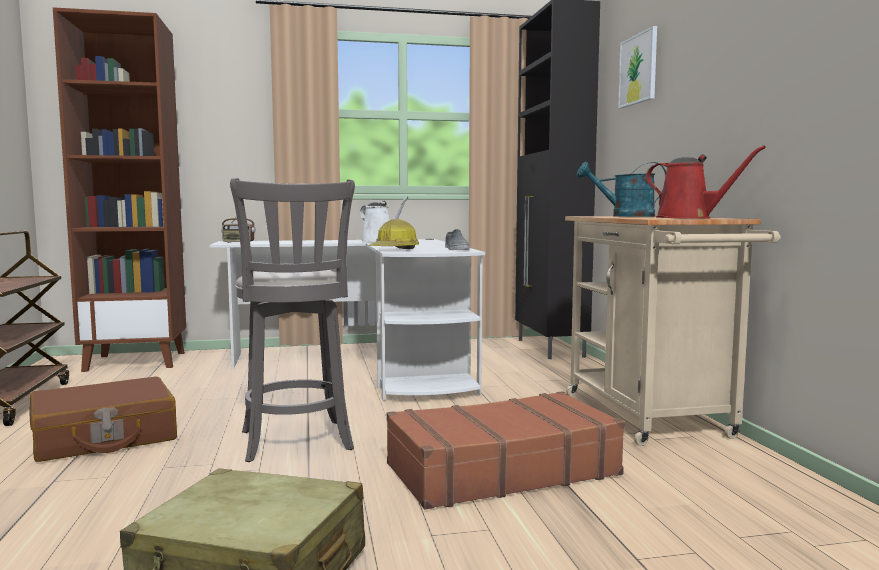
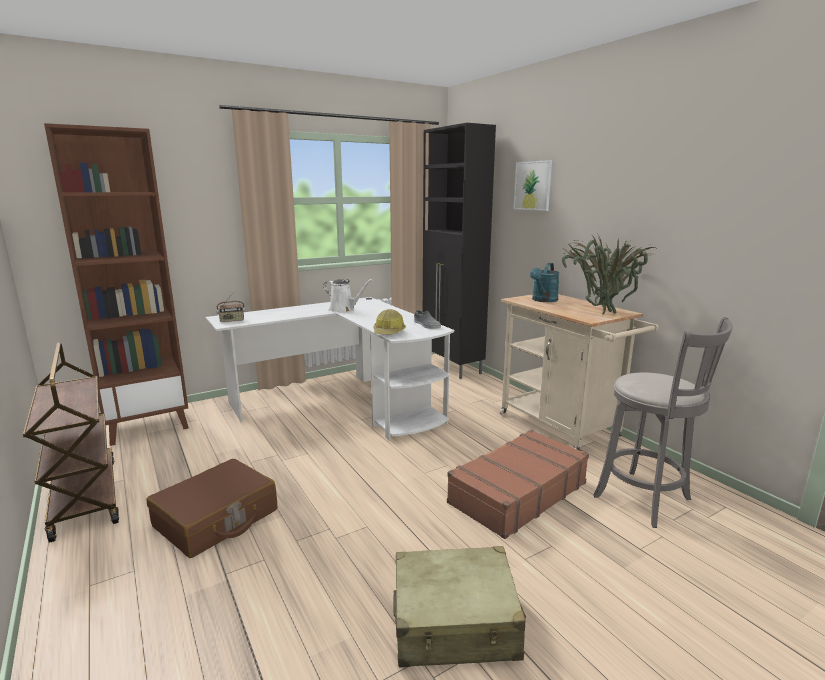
camera: 20 degrees left, 10 degrees up
grey stool [230,178,355,462] -> grey stool moved to [593,317,733,528]
turquoise watering can [577,162,666,217] -> turquoise watering can turned 45 degrees counterclockwise [530,263,560,302]
red watering can [646,145,766,219] -> potted plant [562,233,658,314]

